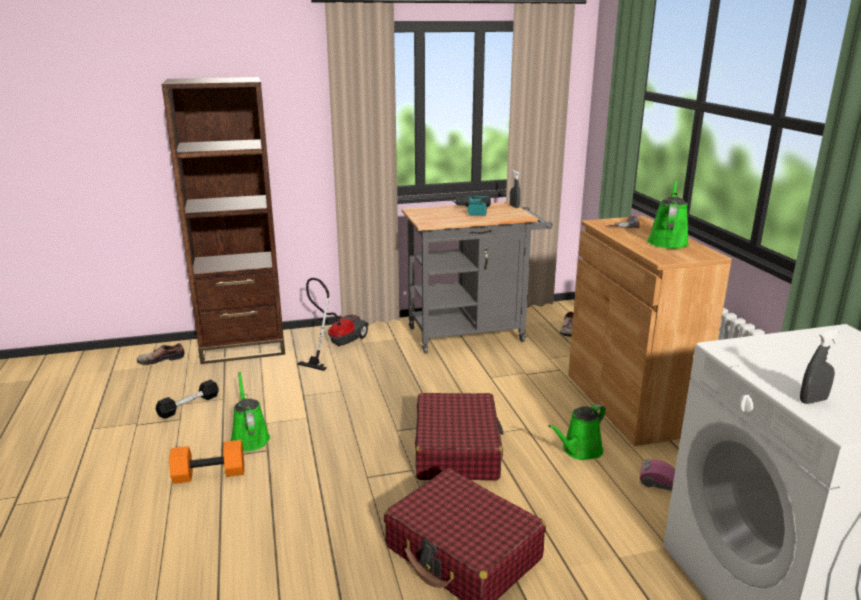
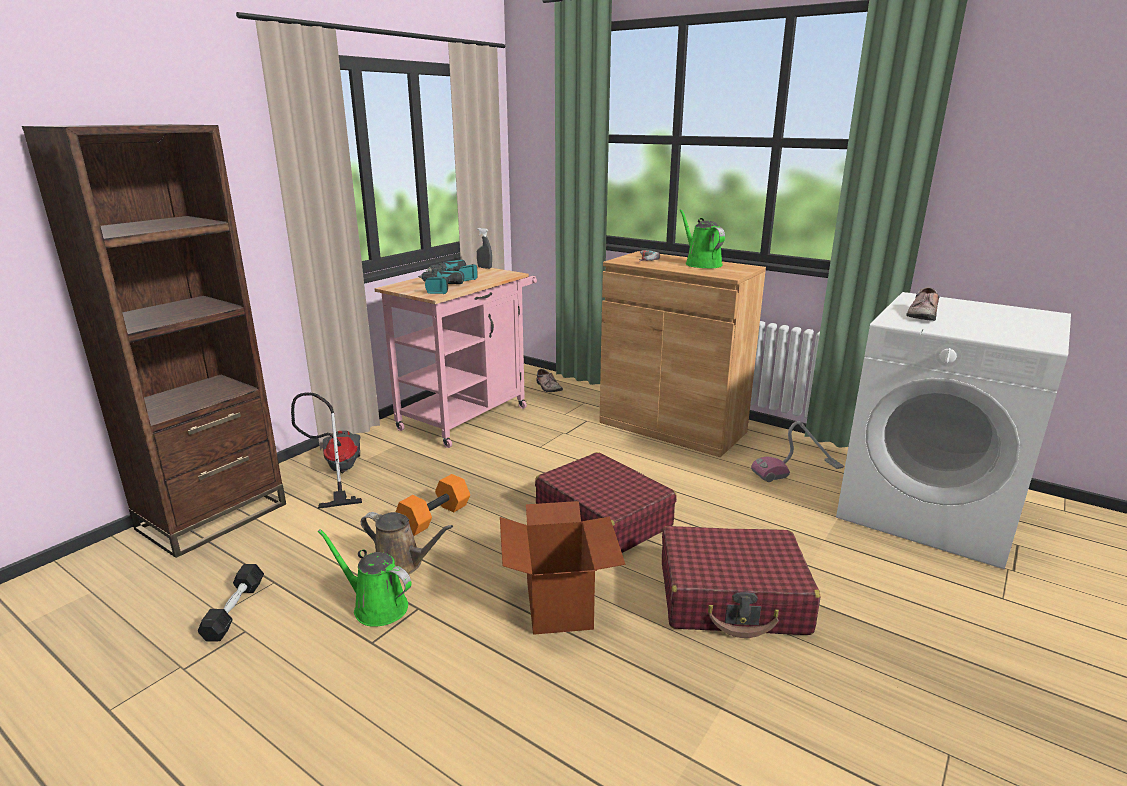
camera: 40 degrees left, 0 degrees up
shoe [137,343,184,365] -> shoe moved to [906,287,940,321]
orange dumbbell [169,440,244,484] -> orange dumbbell moved to [396,474,470,536]
grey cart [402,202,553,354] -> pink cart [374,265,537,448]
green watering can [548,404,606,460] -> none
grey spray bottle [800,328,842,404] -> none
none -> brown watering can [361,512,453,578]
none -> power drill [418,270,464,294]
none -> cardboard box [500,501,625,635]

